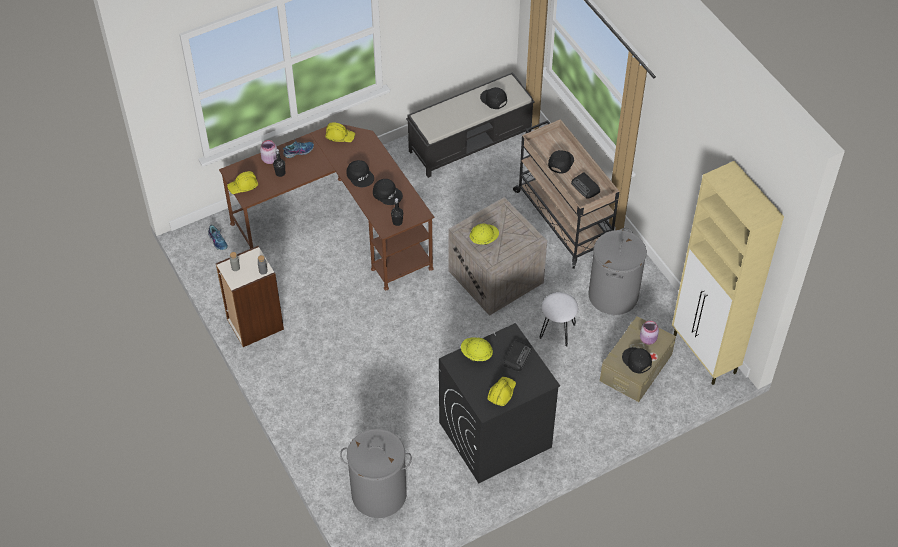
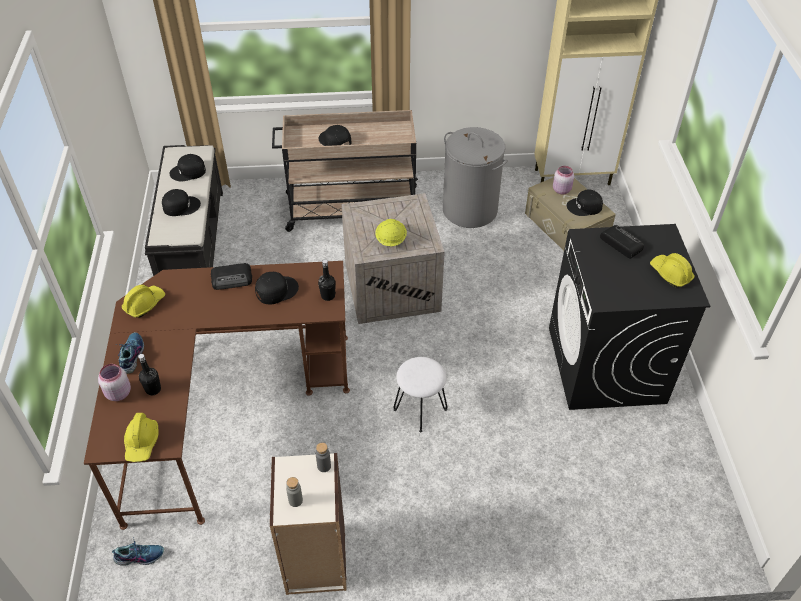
camera: 65 degrees left, 5 degrees down
grey laundry basket [340,429,412,518] -> none
black cap [347,160,374,187] -> black cap moved to [162,189,201,216]
yellow hard hat [461,337,493,361] -> none
white stool [540,292,578,346] -> white stool moved to [393,357,448,432]
radio [571,172,600,199] -> radio moved to [211,263,252,290]

